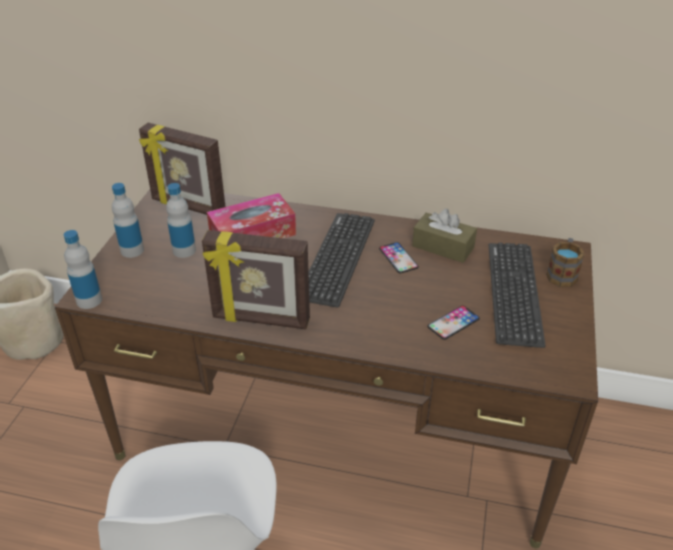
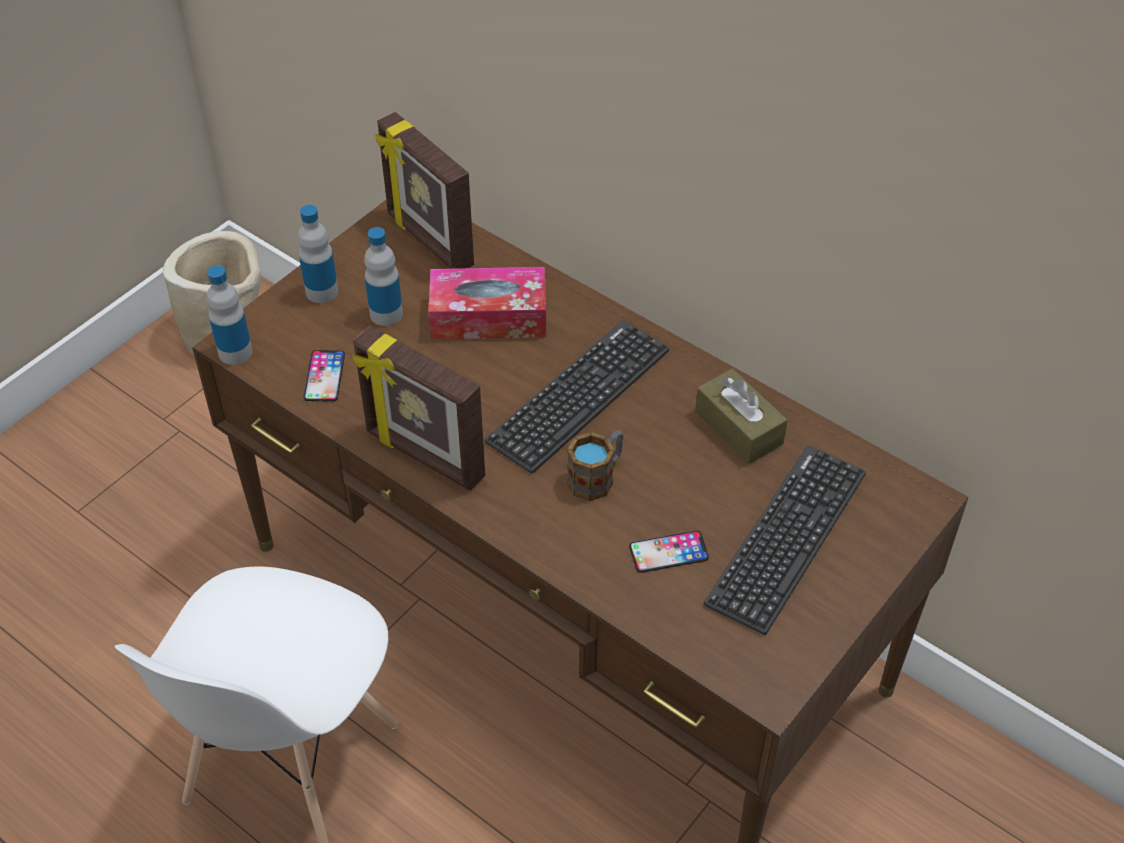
camera: 25 degrees right, 10 degrees up
phone [379,242,419,273] -> phone moved to [303,350,345,402]
mug [546,238,585,287] -> mug moved to [567,430,623,501]

